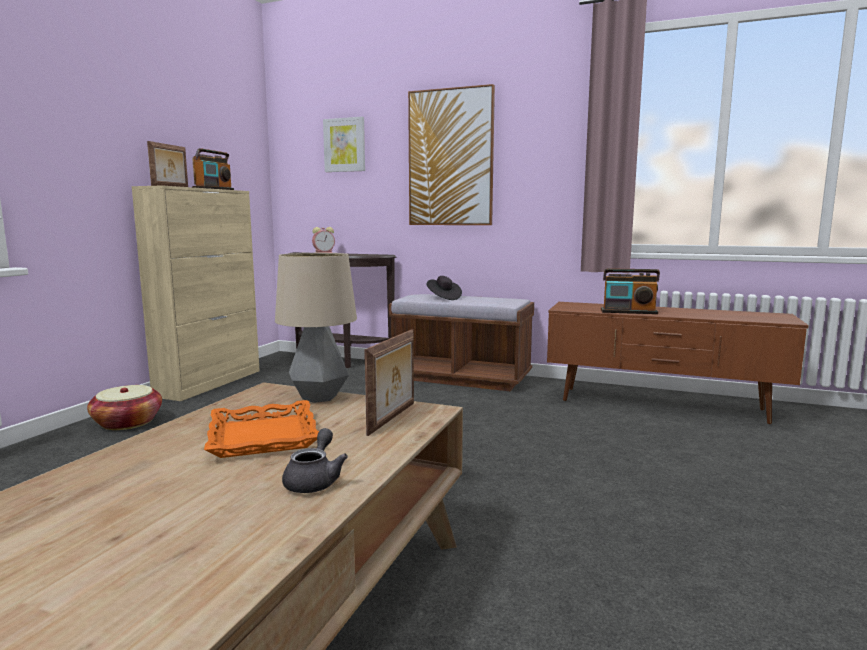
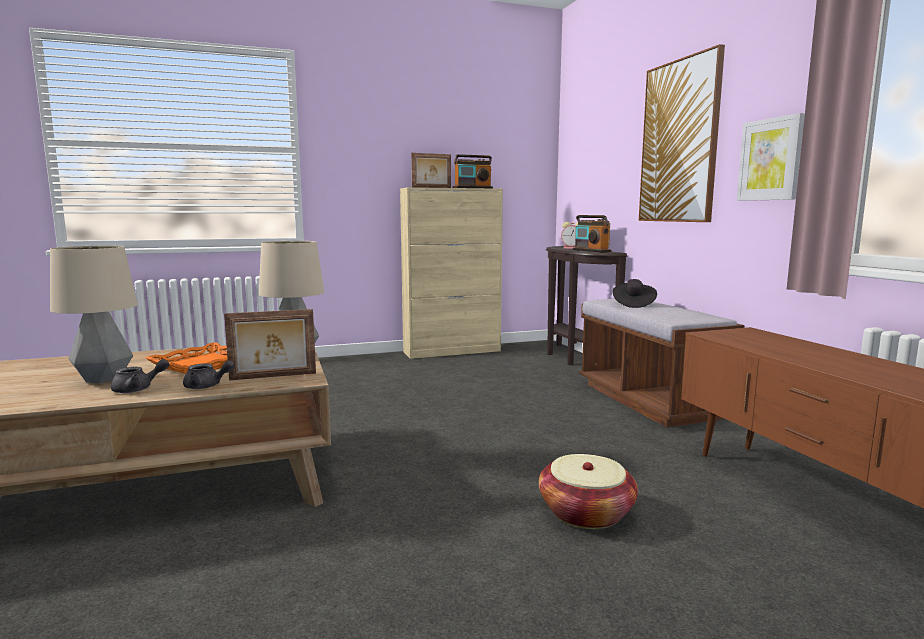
camera: 50 degrees right, 0 degrees up
basket [87,385,162,430] -> basket moved to [539,454,638,529]
picture [323,117,365,172] -> picture moved to [737,113,805,201]
radio [601,268,660,314] -> radio moved to [573,215,611,252]
none -> table lamp [50,246,138,384]
none -> grey teapot [183,360,235,389]

